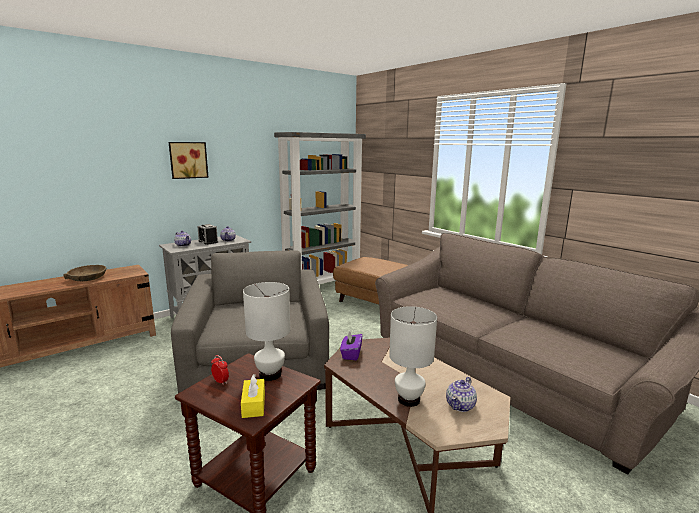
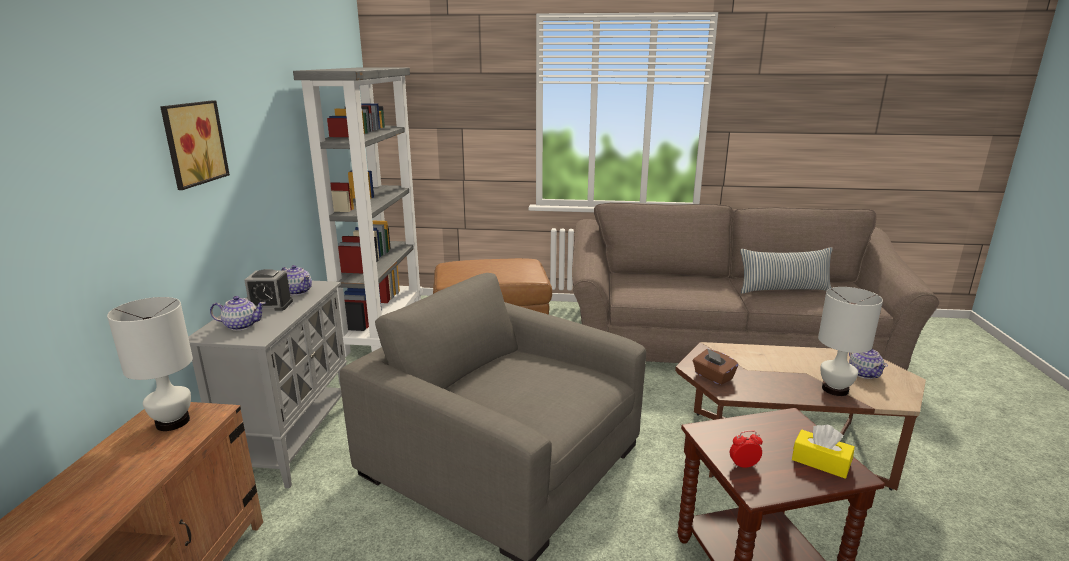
camera: 45 degrees left, 5 degrees up
brown bowl [63,265,106,281] -> none
white table lamp [243,282,290,381] -> white table lamp moved to [107,297,193,431]
purple tissue box [340,331,362,360] -> brown tissue box [693,348,739,385]
none -> pillow [740,247,833,294]

